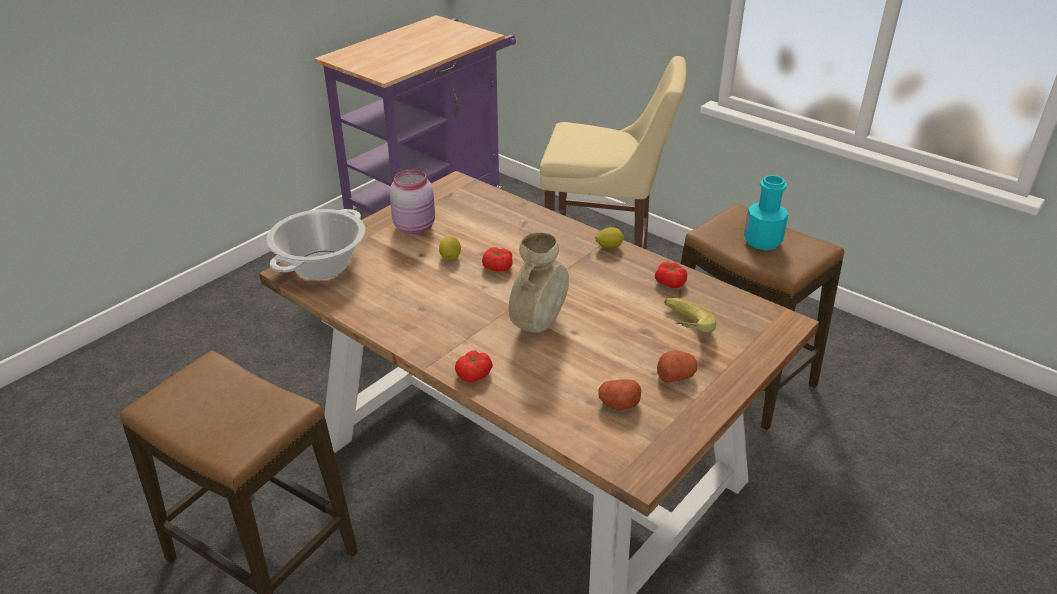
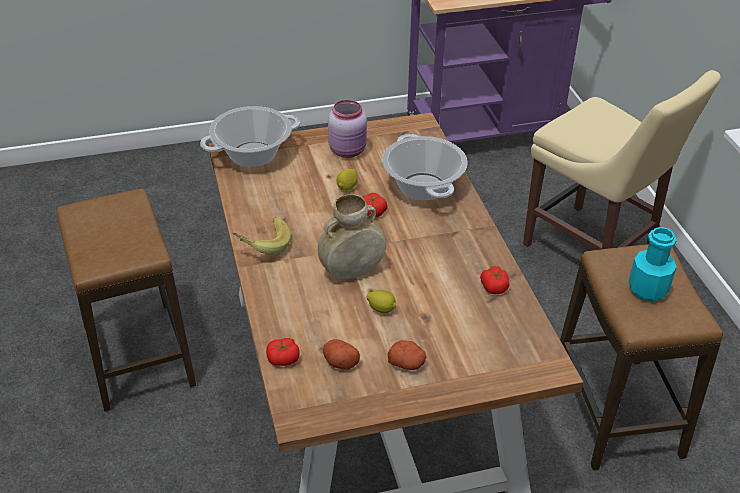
camera: 35 degrees right, 5 degrees up
tomato [455,350,493,382] -> tomato moved to [266,338,300,366]
lemon [595,227,624,249] -> lemon moved to [367,290,396,313]
banana [664,298,716,333] -> banana moved to [233,218,291,254]
none -> cooking pot [382,134,468,200]

